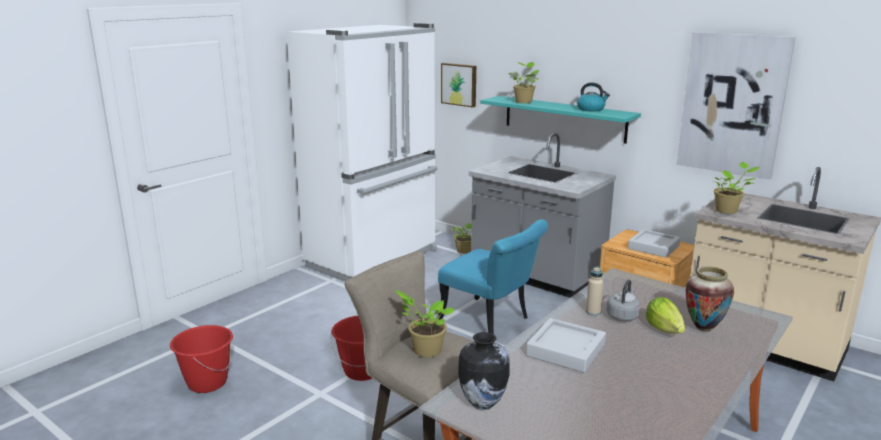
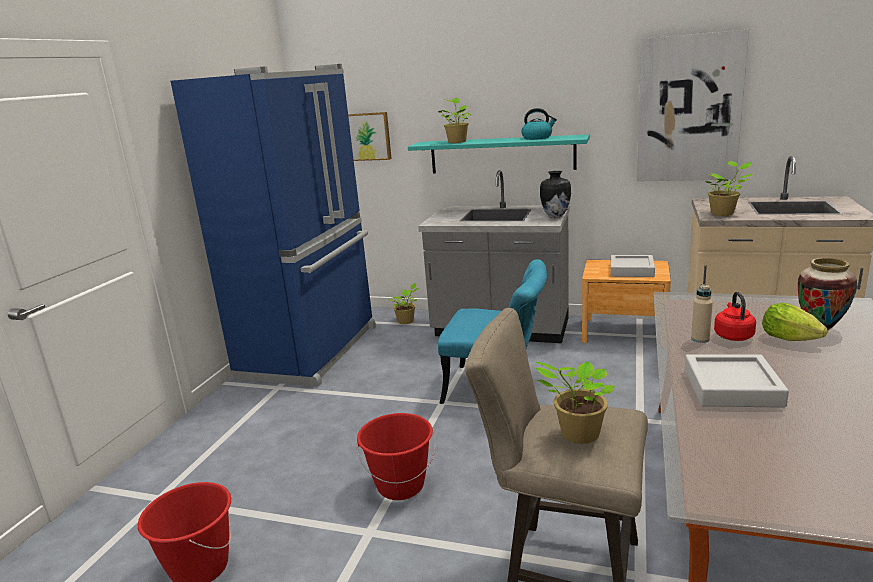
camera: 20 degrees left, 0 degrees up
white fridge [287,23,437,282] -> blue fridge [171,64,376,387]
vase [458,332,510,410] -> vase moved to [540,171,571,218]
grey kettle [607,280,640,321] -> red kettle [714,292,756,341]

